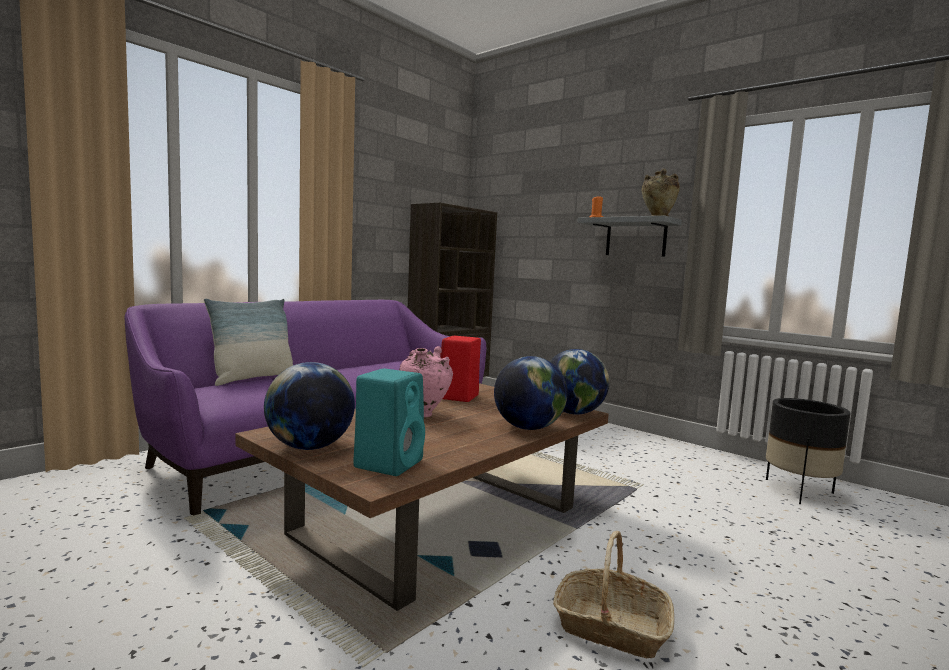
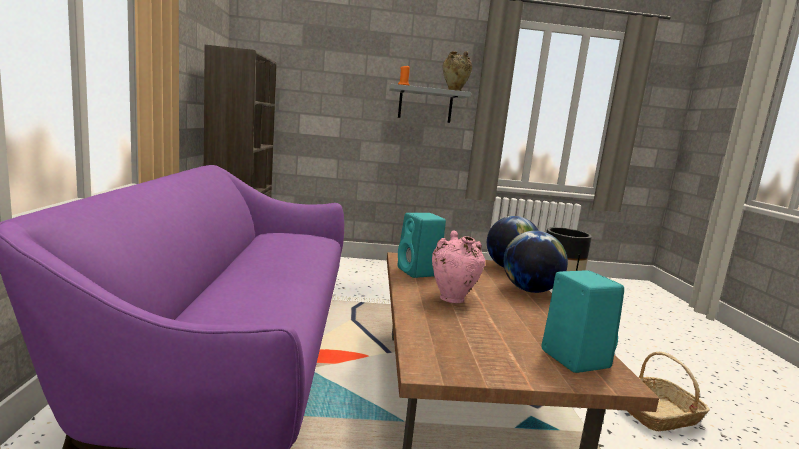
camera: 45 degrees left, 5 degrees up
pillow [204,298,293,386] -> none
globe [264,362,355,450] -> none
red speaker [440,336,481,402] -> turquoise speaker [398,213,446,278]

